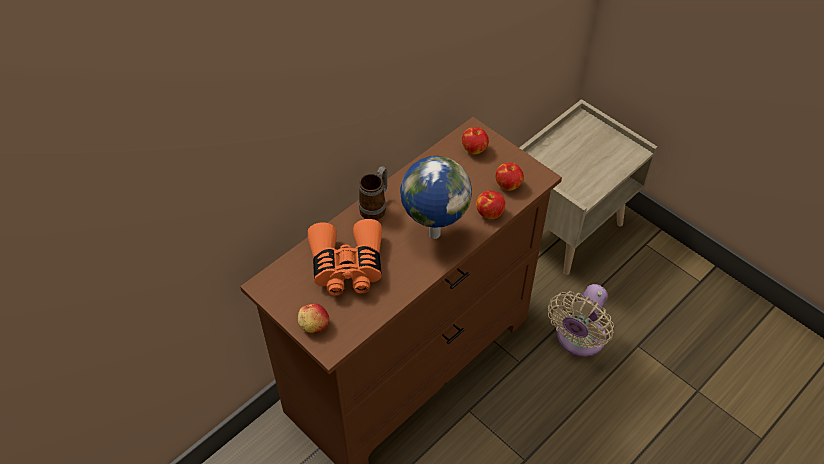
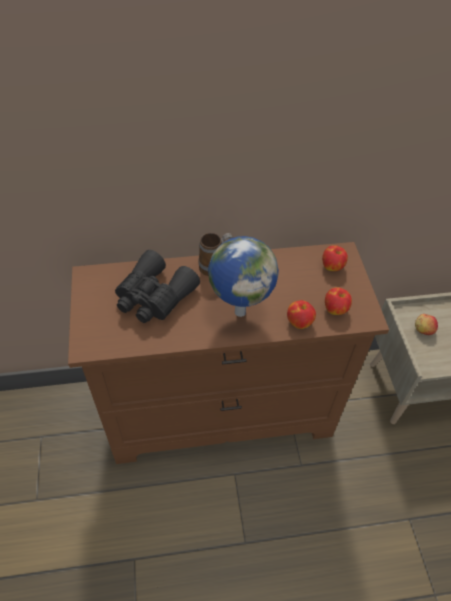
camera: 35 degrees right, 0 degrees up
apple [298,303,329,333] -> apple moved to [415,314,438,335]
orange binoculars [308,219,382,296] -> black binoculars [115,250,200,323]
beige fan [548,284,614,357] -> none

